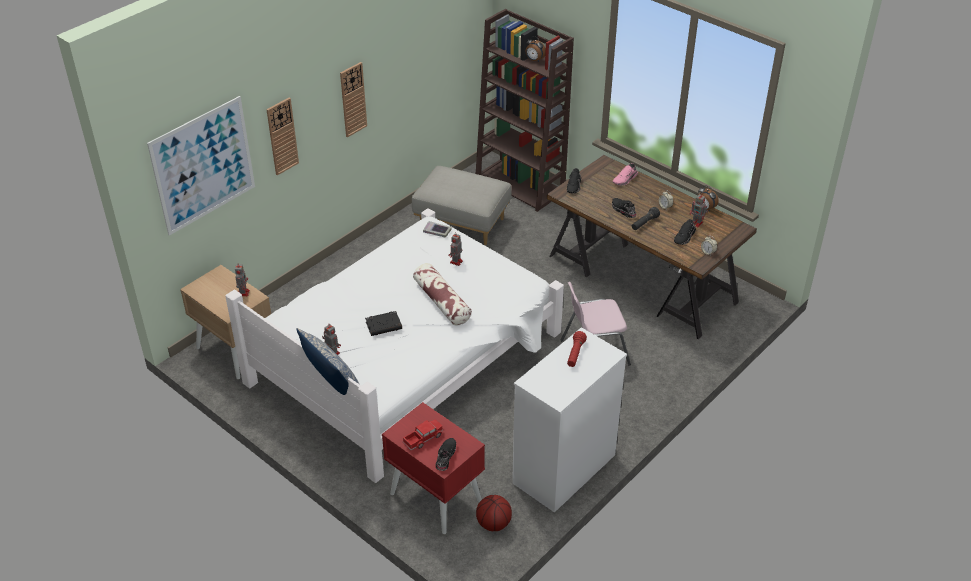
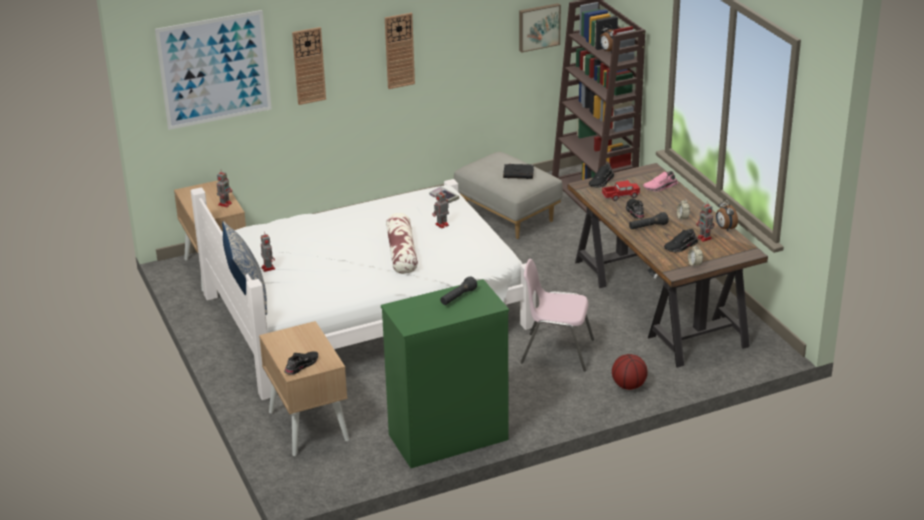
camera: 25 degrees right, 10 degrees down
black book [365,311,402,336] -> black book moved to [503,164,534,179]
red nightstand [382,402,485,534] -> beige nightstand [259,321,349,456]
toy truck [403,419,443,450] -> toy truck moved to [602,180,640,201]
basketball [476,495,512,531] -> basketball moved to [612,354,648,390]
white dresser [512,327,627,513] -> green dresser [381,279,509,468]
red flashlight [567,331,587,367] -> black flashlight [440,277,477,305]
none -> picture [519,3,561,53]

